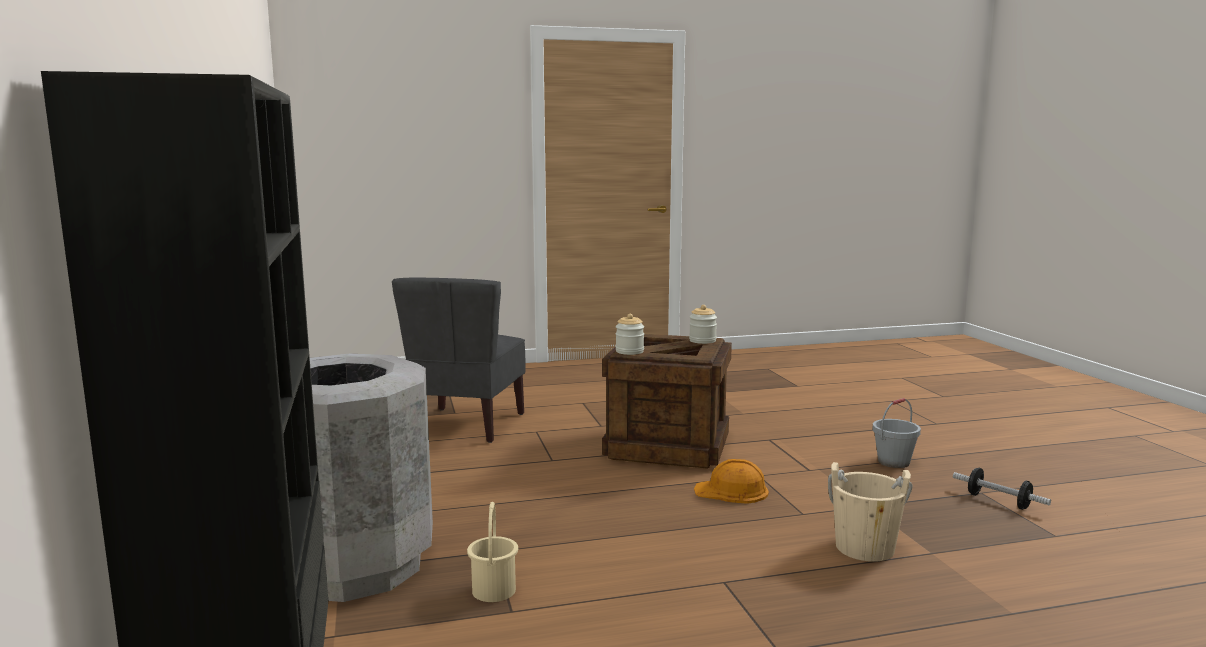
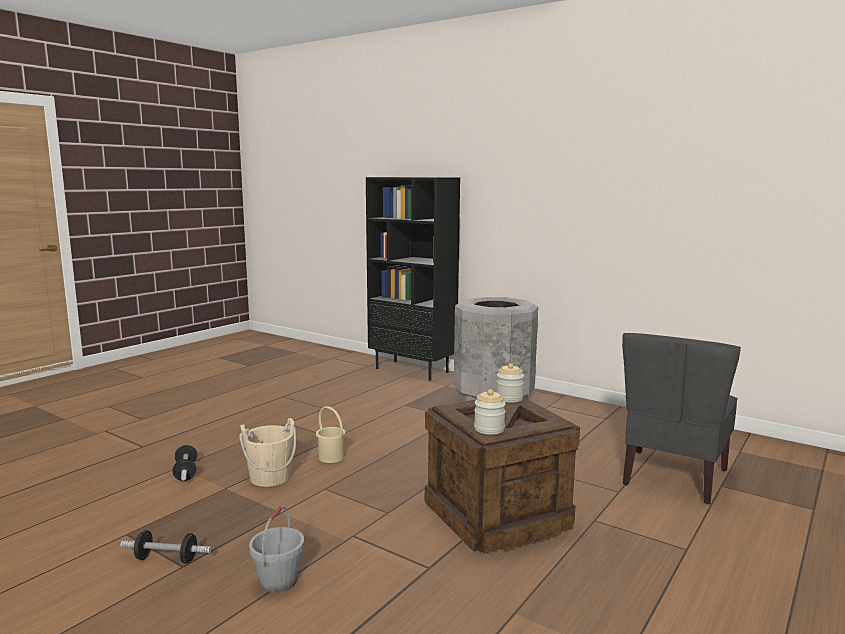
camera: 140 degrees right, 0 degrees up
grey chair [392,277,525,443] -> grey chair turned 120 degrees counterclockwise [622,333,741,504]
beige bucket [467,502,518,602] -> beige bucket moved to [316,406,346,463]
orange hard hat [694,459,769,504] -> none
none -> dumbbell [172,445,197,481]

